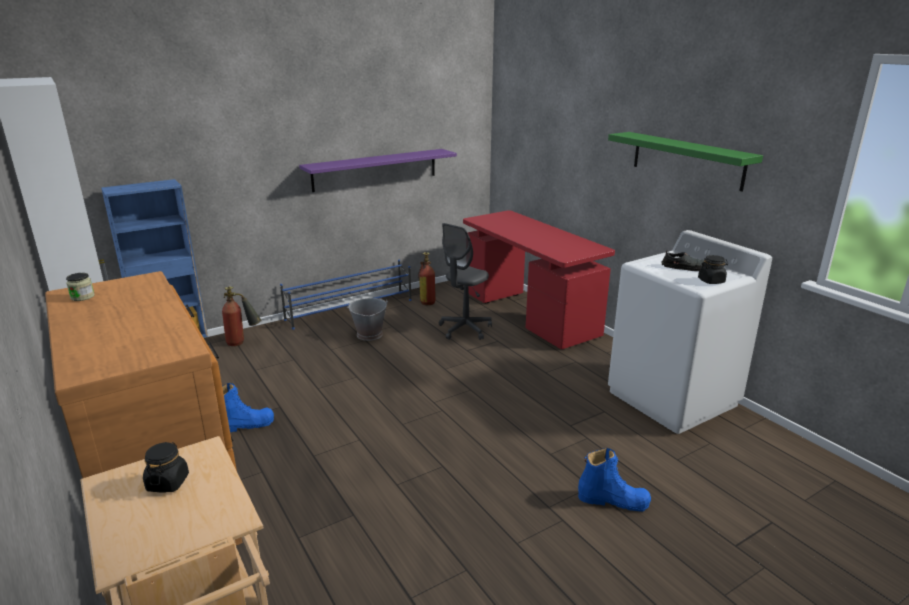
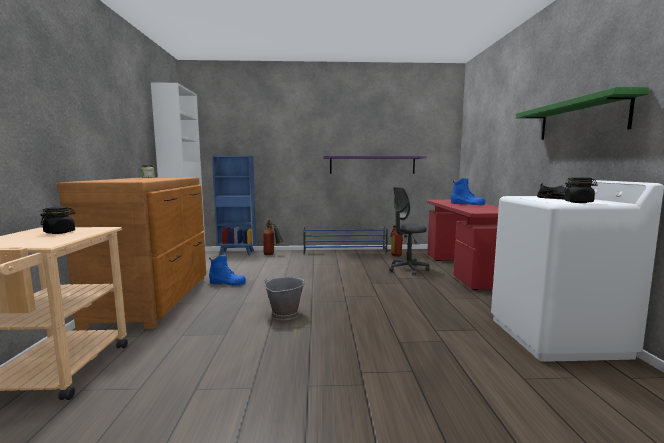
camera: 30 degrees right, 15 degrees down
grey bucket [347,298,388,341] -> grey bucket moved to [264,277,306,320]
blue boot [578,448,651,512] -> blue boot moved to [451,178,485,205]

